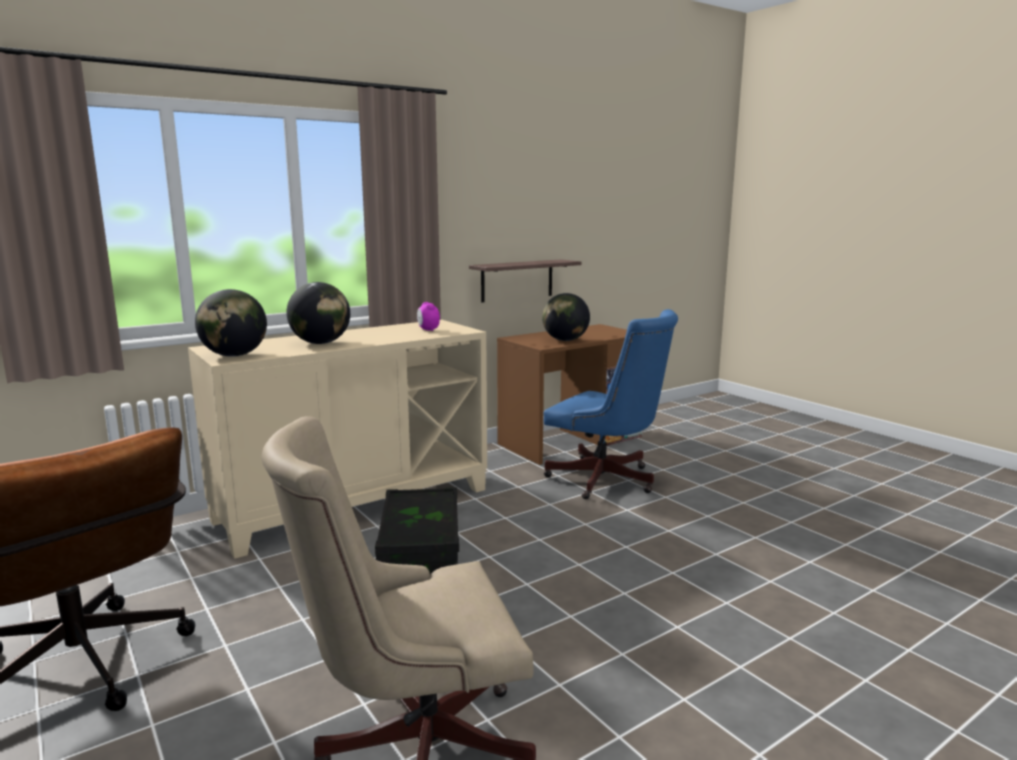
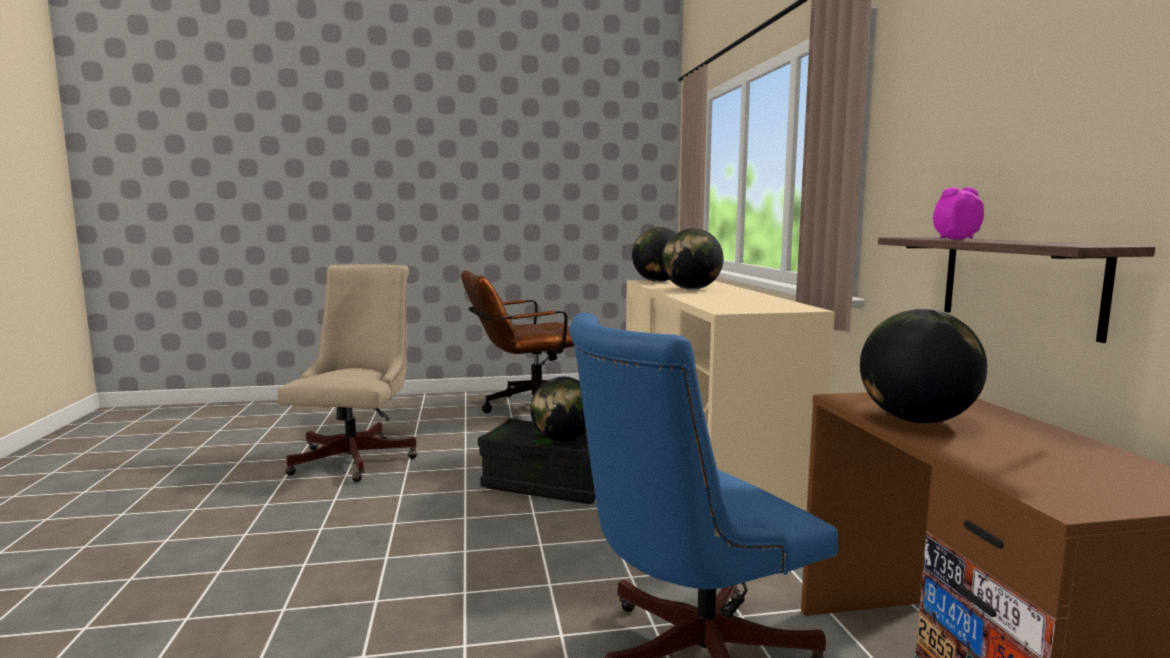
camera: 115 degrees right, 5 degrees down
alarm clock [417,302,440,331] -> alarm clock moved to [933,187,984,239]
none -> globe [530,377,586,442]

